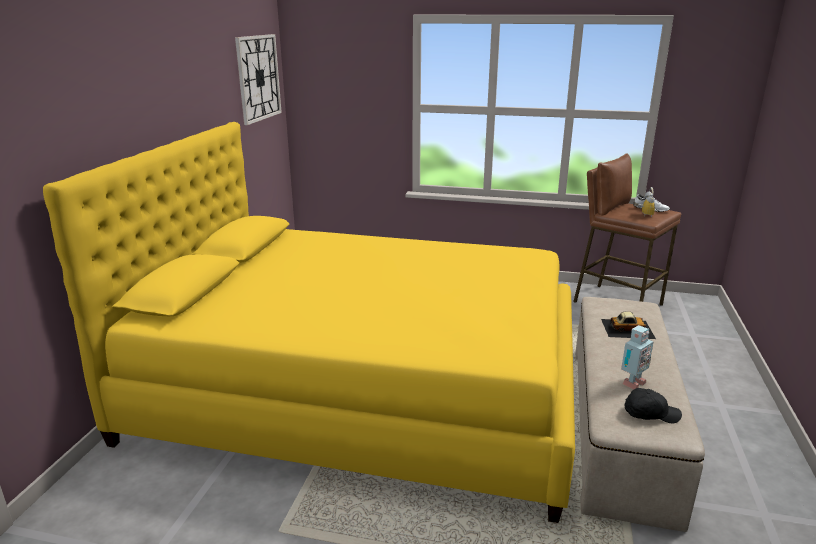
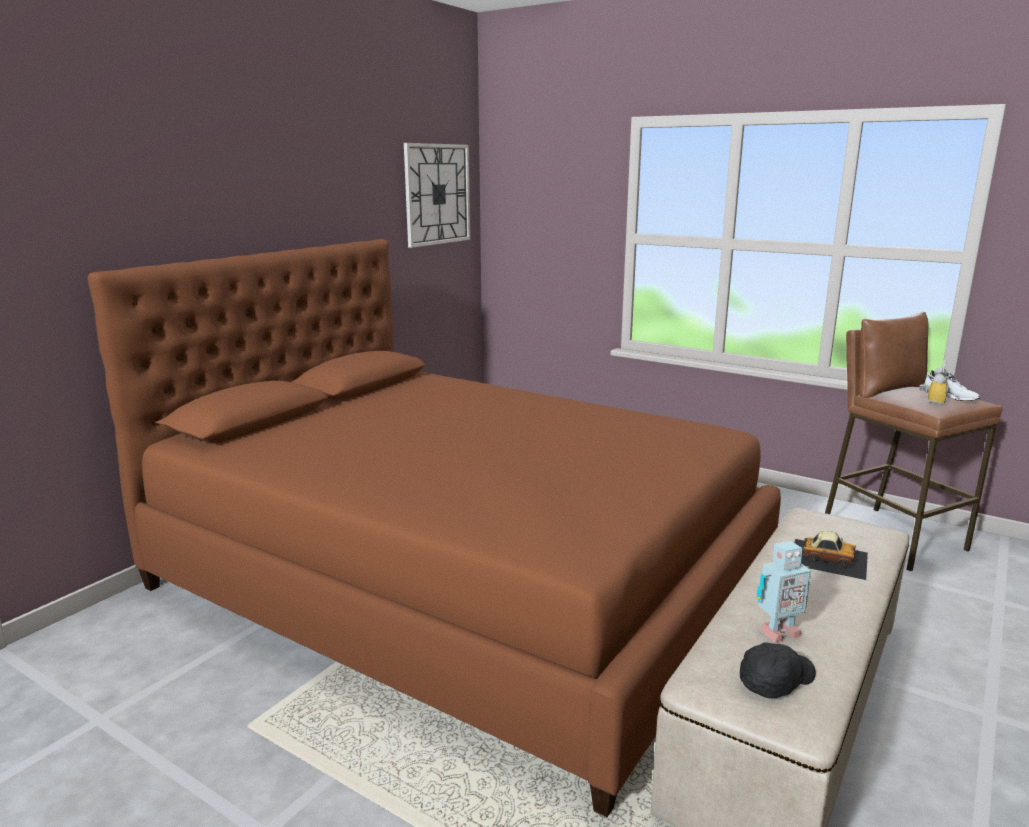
camera: 20 degrees right, 5 degrees down
yellow bed [43,122,575,523] -> brown bed [88,239,781,817]
black cap [624,388,682,424] -> black cap turned 60 degrees counterclockwise [740,642,816,699]

